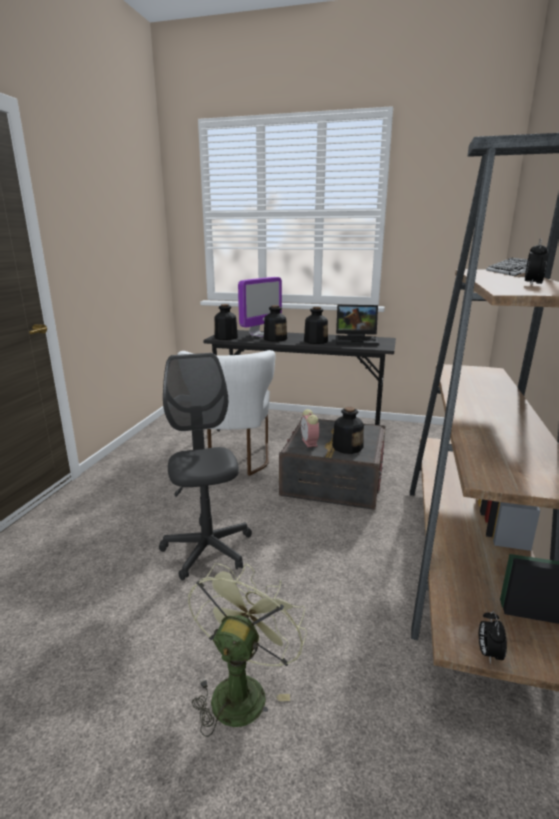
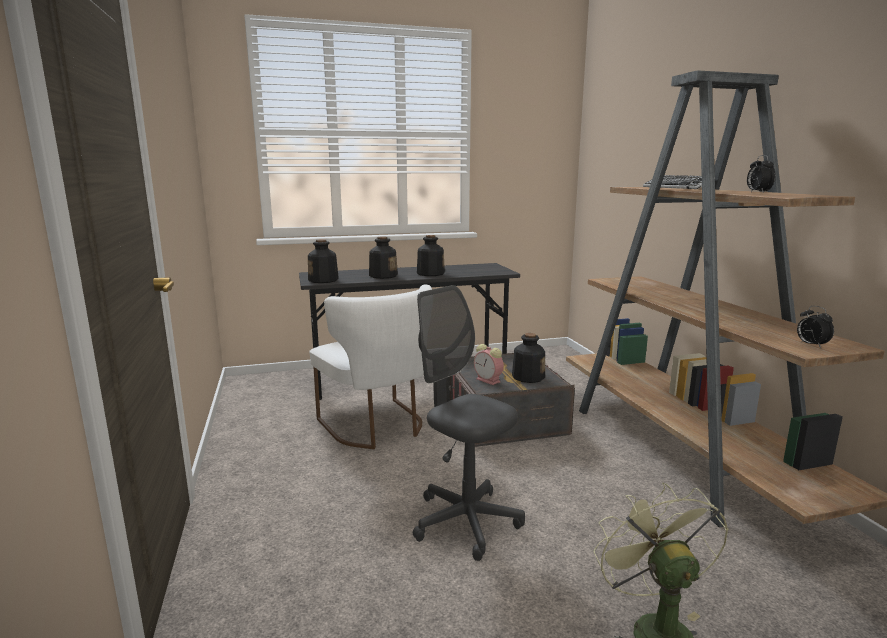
camera: 30 degrees left, 5 degrees down
monitor [238,277,282,337] -> none
laptop [336,305,379,346] -> none
alarm clock [479,611,507,664] -> alarm clock moved to [797,306,834,348]

